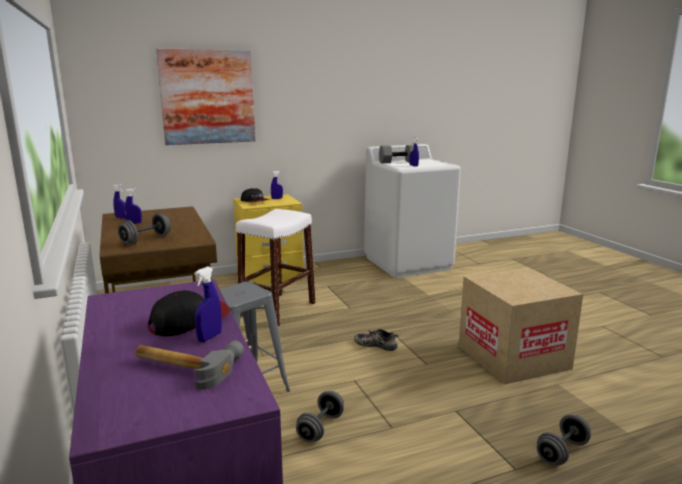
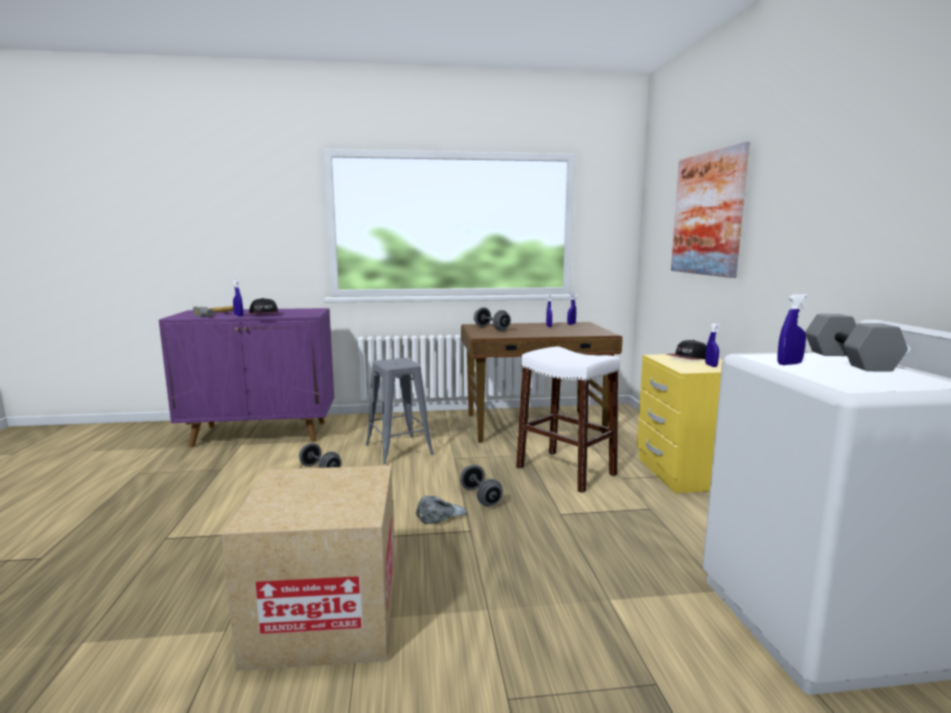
camera: 105 degrees right, 5 degrees down
shoe [354,329,399,351] -> grey cap [416,496,467,524]
grey dumbbell [537,414,591,465] -> grey dumbbell moved to [460,465,503,506]

